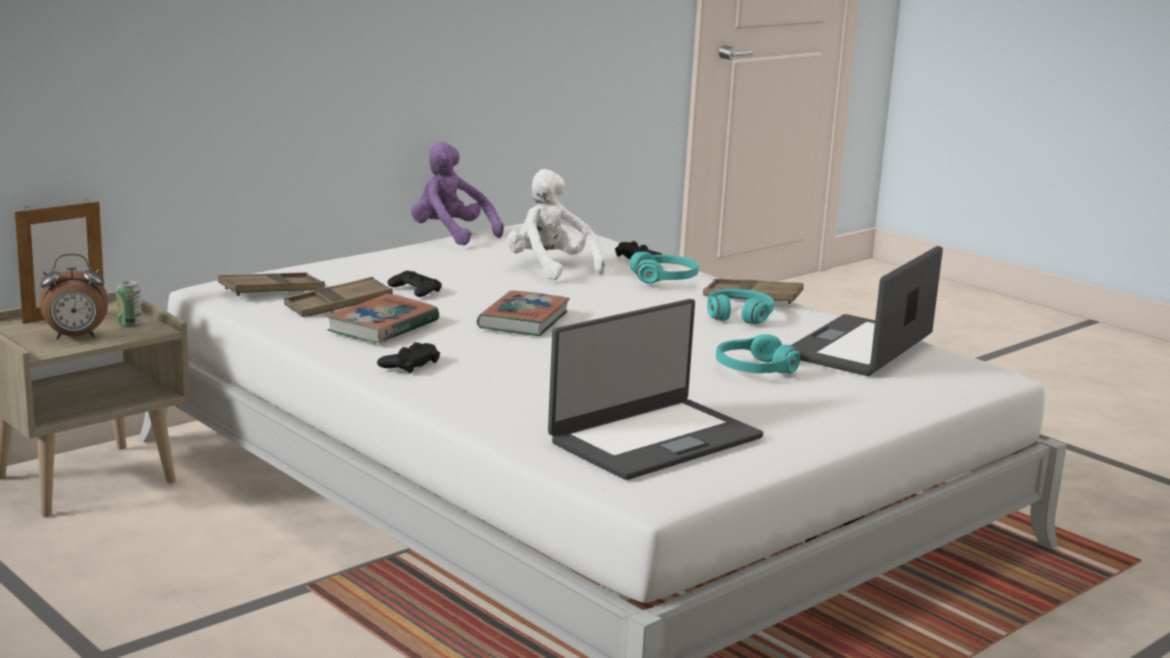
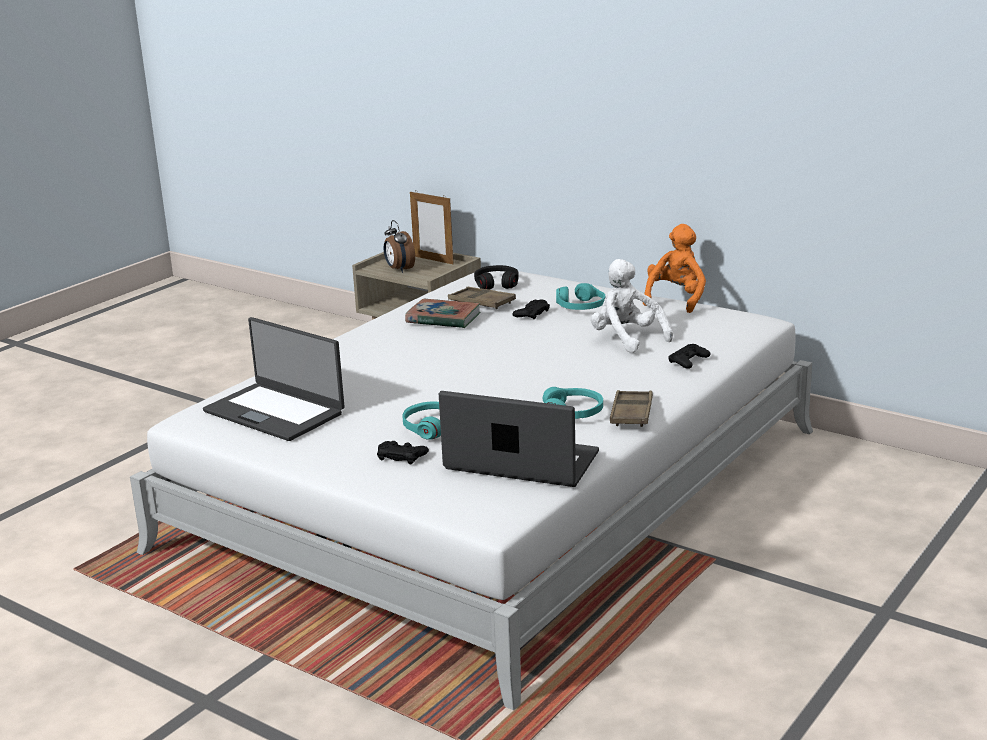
camera: 80 degrees right, 5 degrees up
can [116,281,142,327] -> none
brown tray [218,272,325,296] -> black headphones [474,265,519,290]
black game controller [377,342,440,373] -> black game controller moved to [377,441,429,465]
purple plush toy [411,142,504,245] -> orange plush toy [643,224,706,313]
book [477,290,570,336] -> none
white plush toy [507,169,605,280] -> white plush toy turned 75 degrees counterclockwise [591,259,673,353]
turquoise headphones [630,252,699,284] -> turquoise headphones moved to [556,283,605,310]

